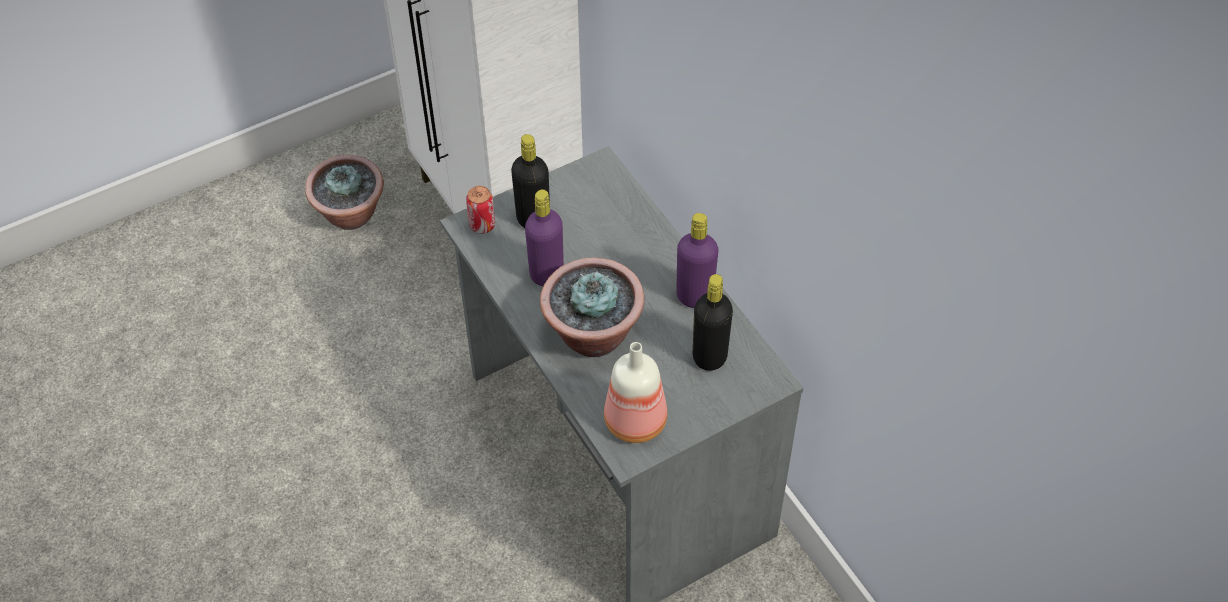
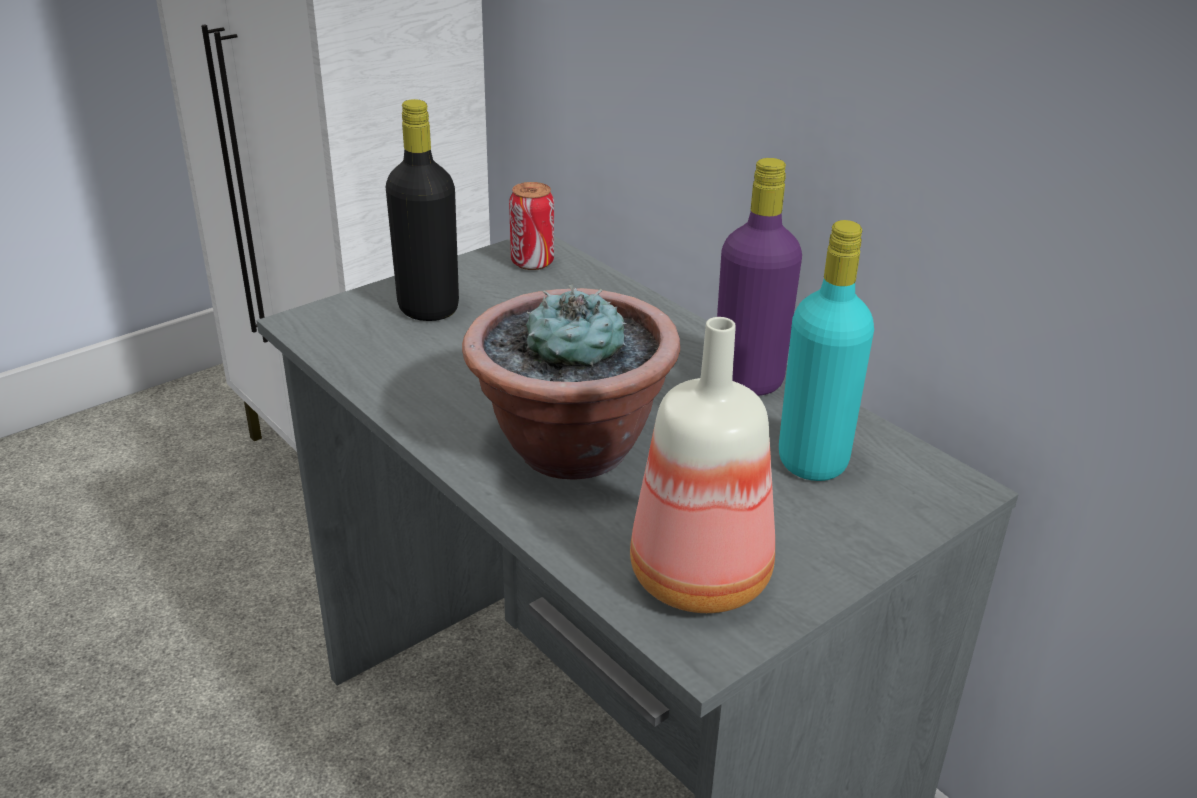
camera: 10 degrees left, 20 degrees down
potted plant [305,155,384,230] -> none
can [466,186,495,234] -> can moved to [509,182,554,270]
purple bottle [525,190,564,286] -> none
black bottle [693,274,733,371] -> turquoise bottle [779,220,874,481]

